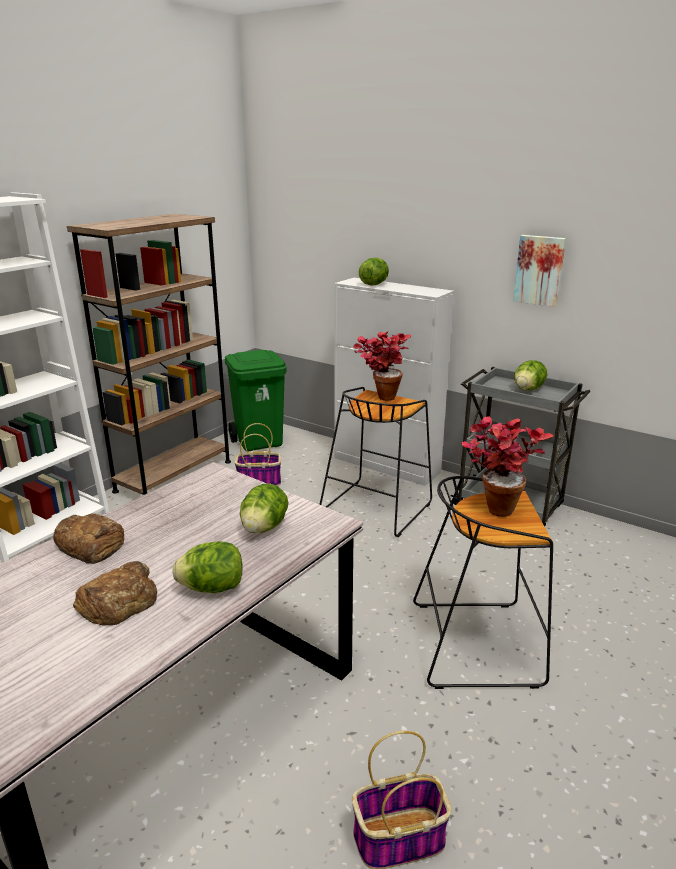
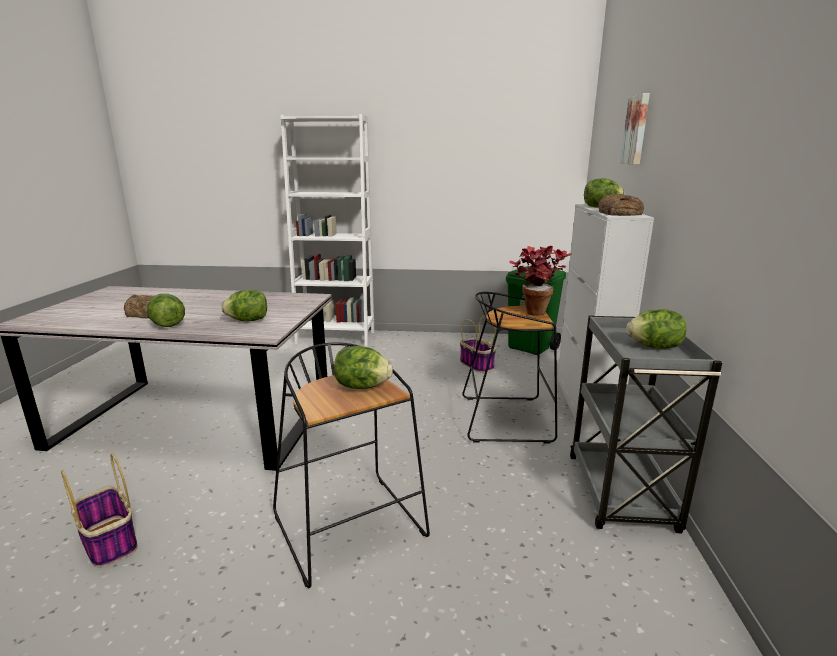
camera: 60 degrees right, 5 degrees down
bread [53,513,124,564] -> bread moved to [598,194,644,216]
brown bookcase [67,214,231,495] -> none
potted plant [461,416,554,517] -> lettuce [334,346,393,389]
picture [513,235,566,307] -> picture moved to [620,93,650,164]

